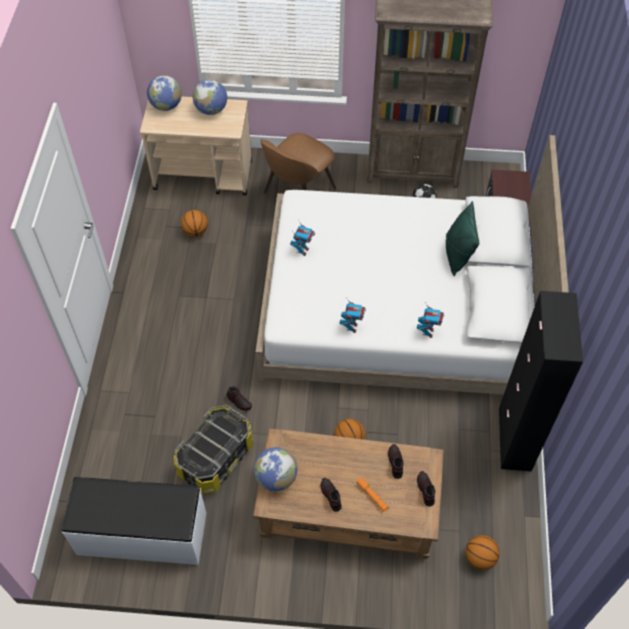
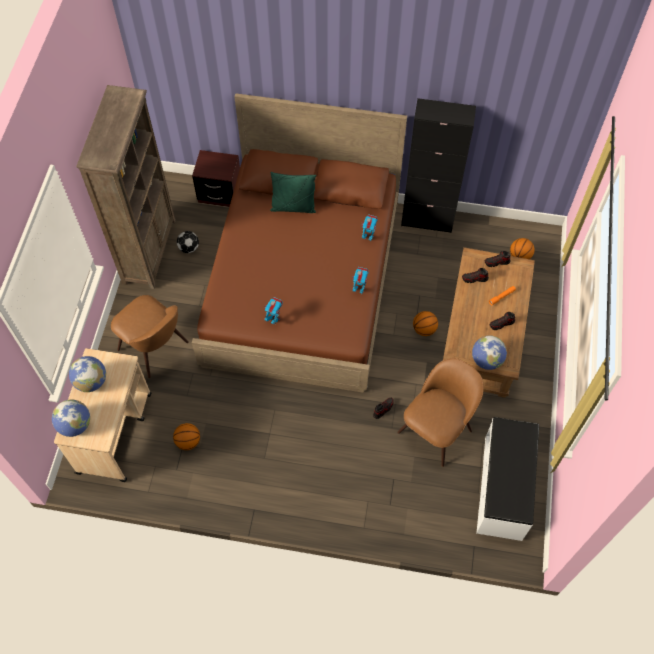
camera: 85 degrees left, 5 degrees up
storage box [174,405,253,495] -> brown chair [397,358,484,467]
white bed [256,135,569,395] -> brown bed [192,93,407,393]

